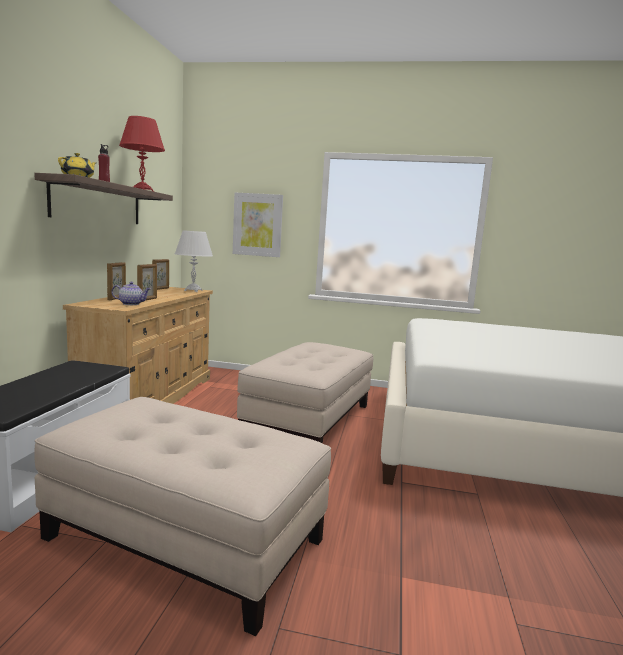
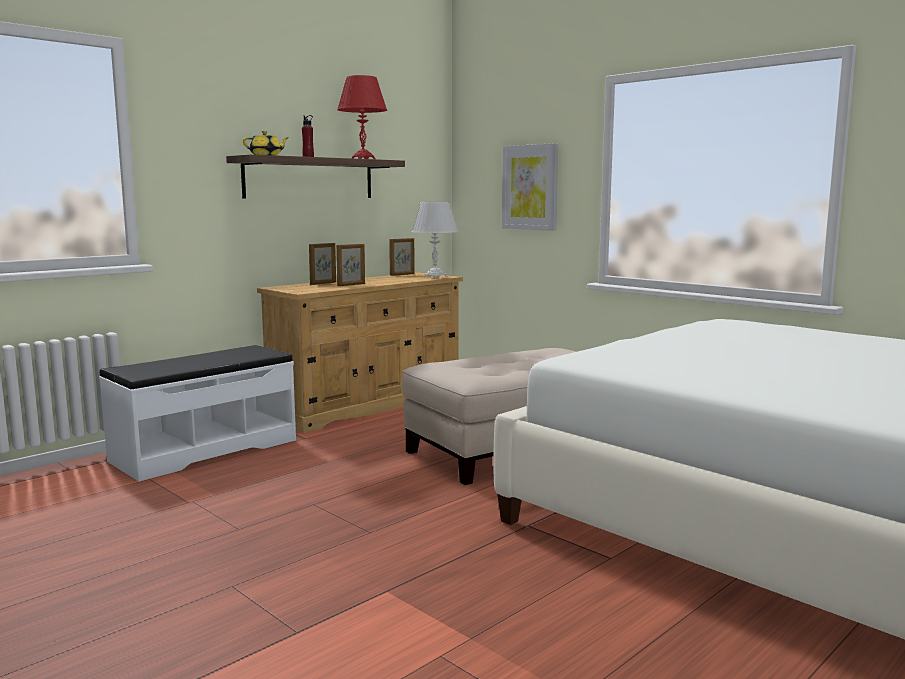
camera: 35 degrees right, 0 degrees up
beige ottoman [34,397,331,636] -> none
teapot [112,282,151,305] -> none

